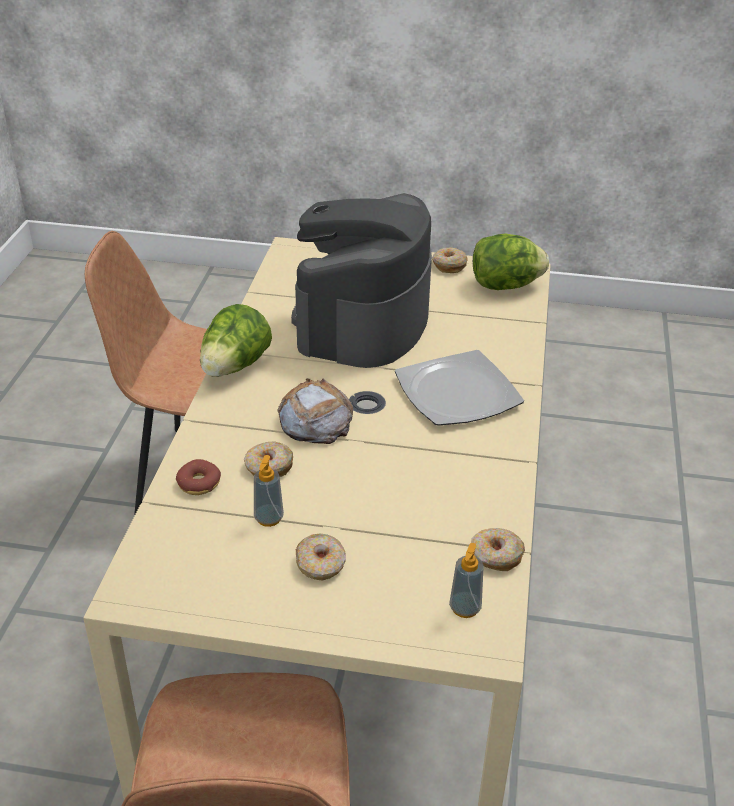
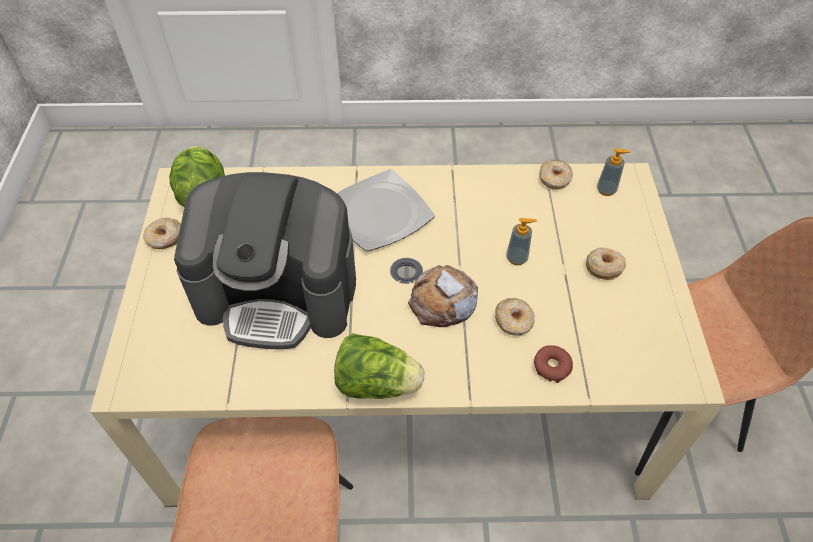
camera: 100 degrees left, 15 degrees up
soap dispenser [254,455,284,527] -> soap dispenser moved to [506,218,537,265]

